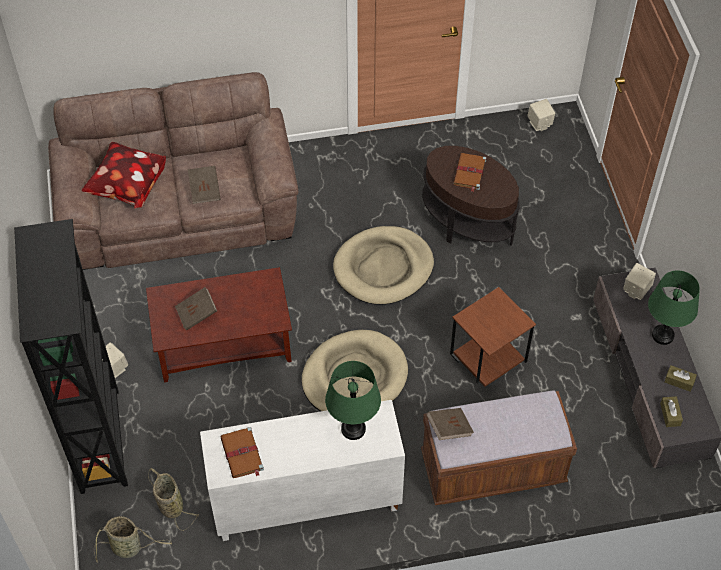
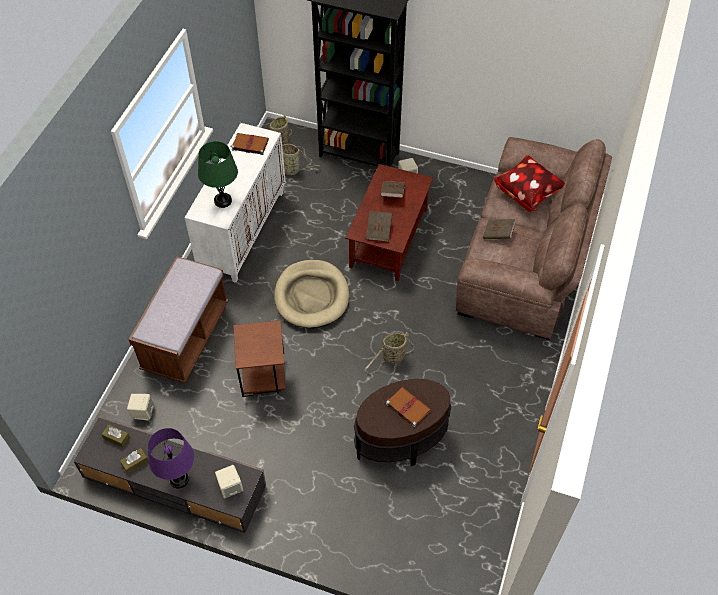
camera: 120 degrees right, 0 degrees up
beige dog bed [333,226,434,305] -> basket [364,332,414,374]
brown book [426,408,474,440] -> brown book moved to [366,211,392,242]
beige speaker [527,99,555,131] -> beige speaker moved to [127,394,154,421]
green table lamp [648,270,700,345] -> purple table lamp [148,428,194,488]

